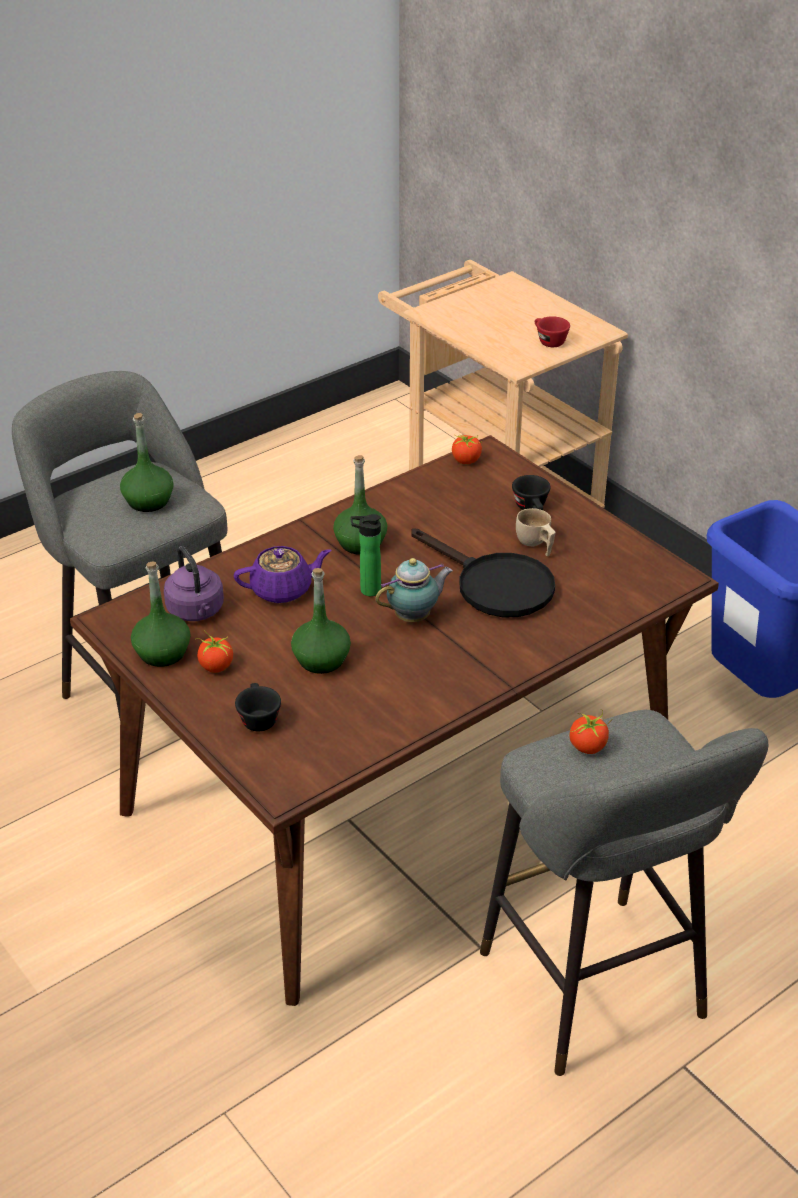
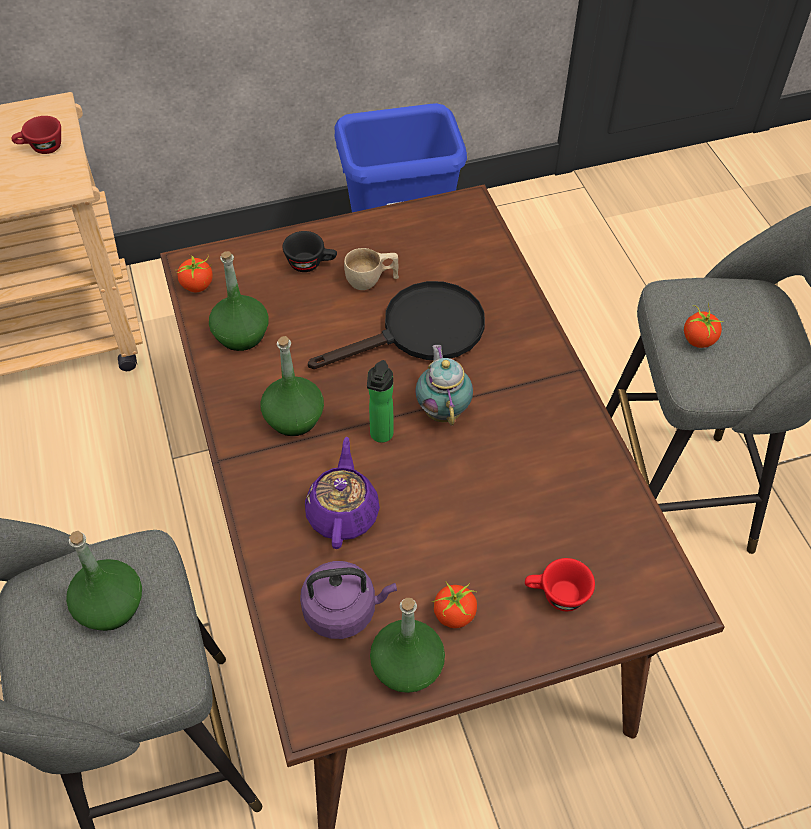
camera: 70 degrees left, 15 degrees up
black cup [235,683,281,731] -> red cup [525,558,595,611]
green bottle [291,568,351,674] -> green bottle moved to [209,251,269,351]

